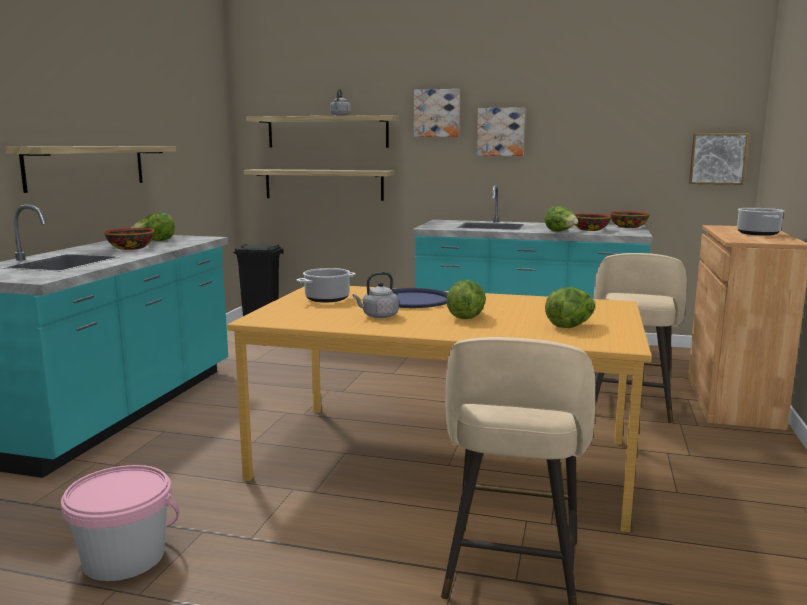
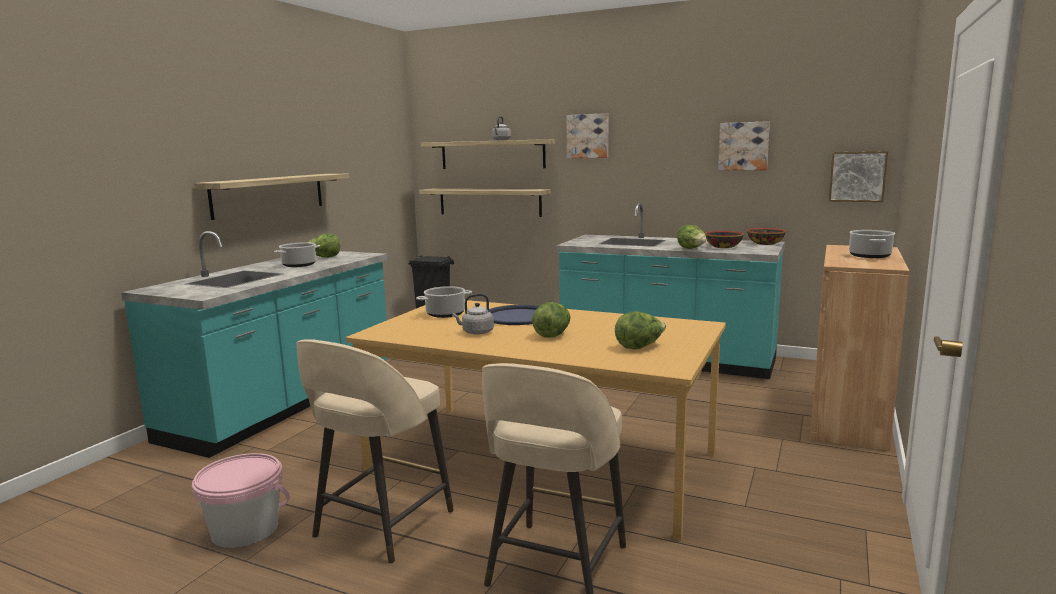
camera: 10 degrees right, 0 degrees up
bowl [104,228,155,250] -> cooking pot [274,242,320,267]
picture [477,107,525,156] -> picture moved to [718,121,770,170]
beige stool [593,253,687,424] -> beige stool moved to [296,339,454,564]

